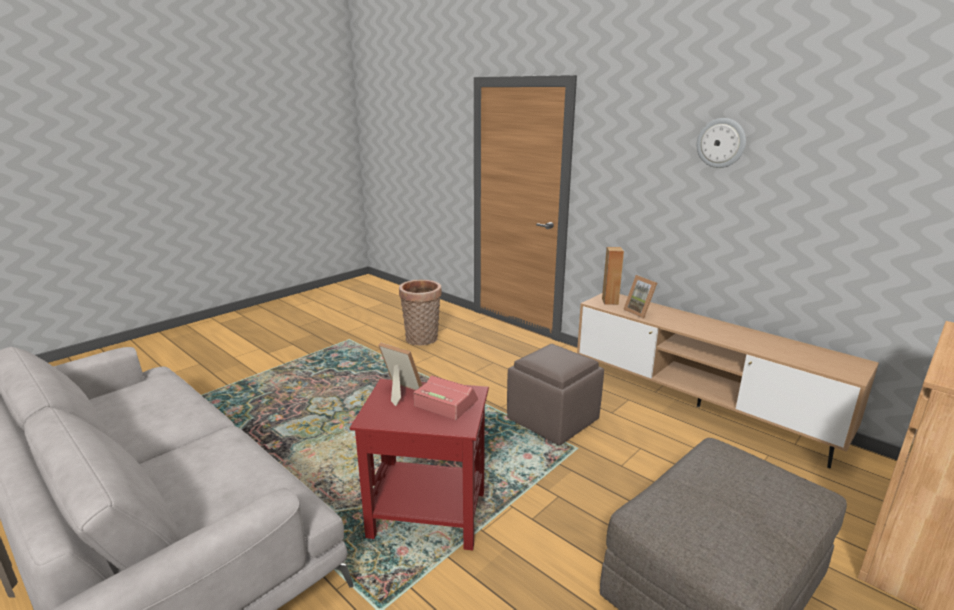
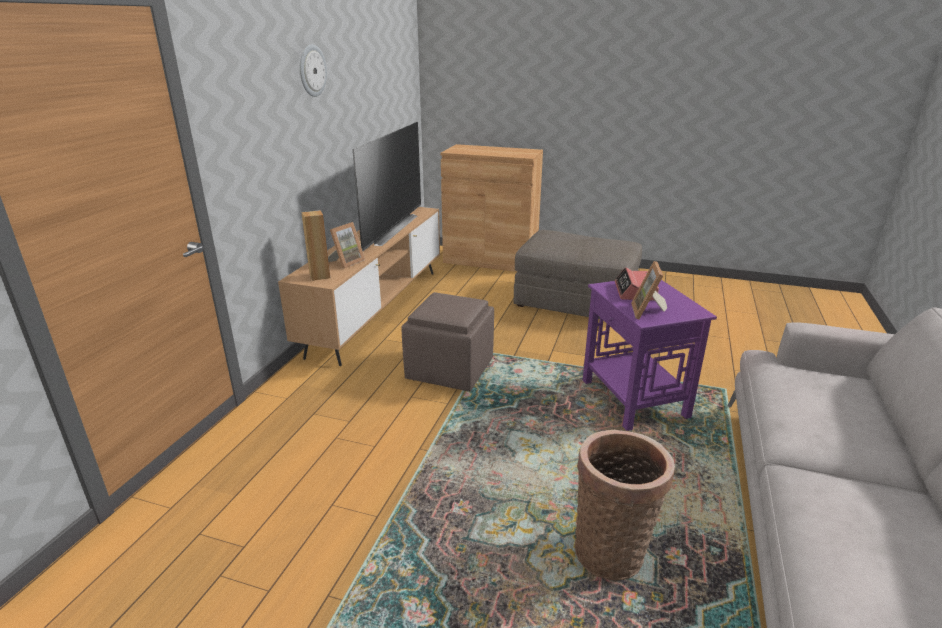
camera: 115 degrees left, 5 degrees up
red side table [350,379,489,550] -> purple side table [583,280,717,431]
basket [399,280,442,345] -> basket moved to [575,430,675,581]
none -> television [353,122,421,251]

